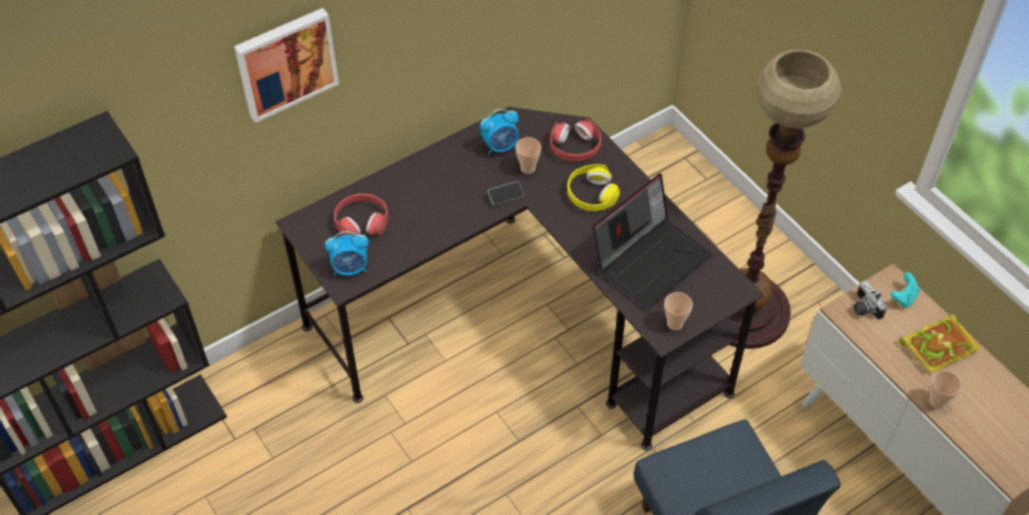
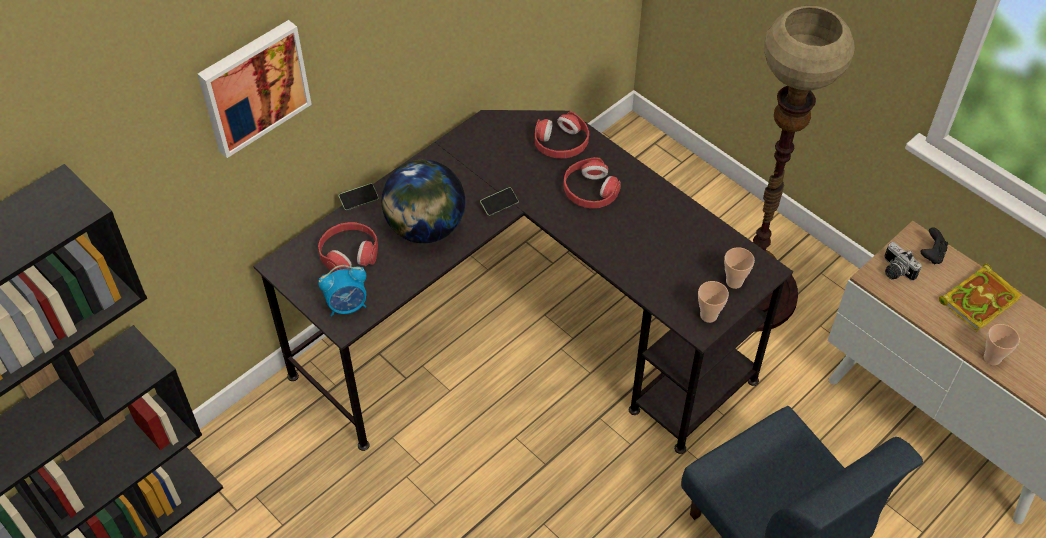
camera: 10 degrees left, 0 degrees up
alarm clock [480,109,519,156] -> none
cup [515,137,541,174] -> cup moved to [724,247,755,289]
yellow headphones [567,164,620,211] -> red headphones [563,157,621,209]
laptop [592,173,713,309] -> none
turquoise game controller [890,272,920,307] -> black game controller [921,227,948,265]
none -> phone [339,183,379,210]
none -> globe [382,160,465,243]

